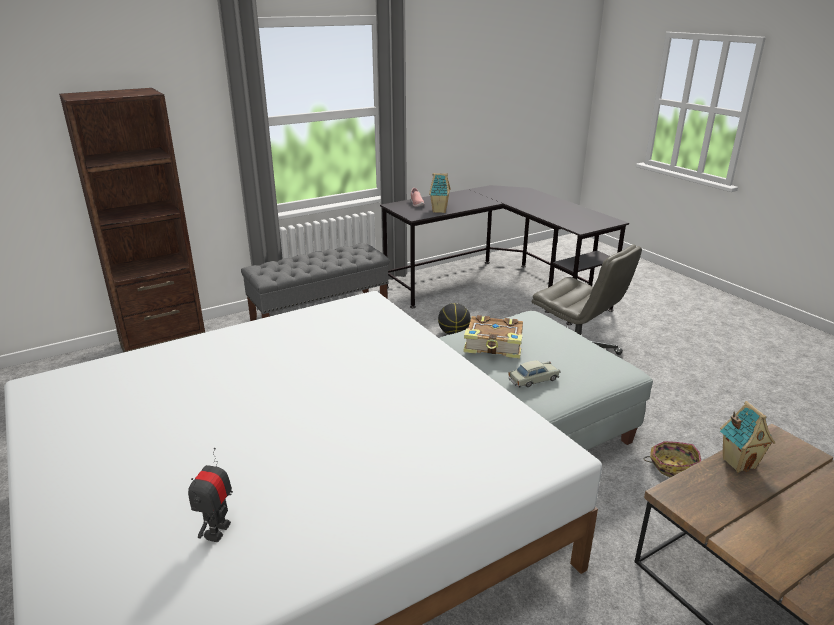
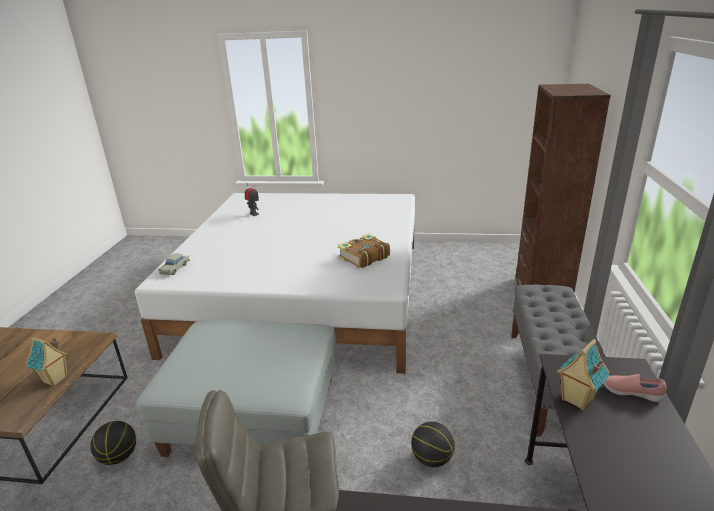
camera: 130 degrees right, 0 degrees up
book [463,315,523,358] -> book moved to [338,234,390,268]
beige toy car [508,360,561,388] -> beige toy car moved to [158,253,190,275]
basket [644,441,701,478] -> basketball [90,421,136,465]

